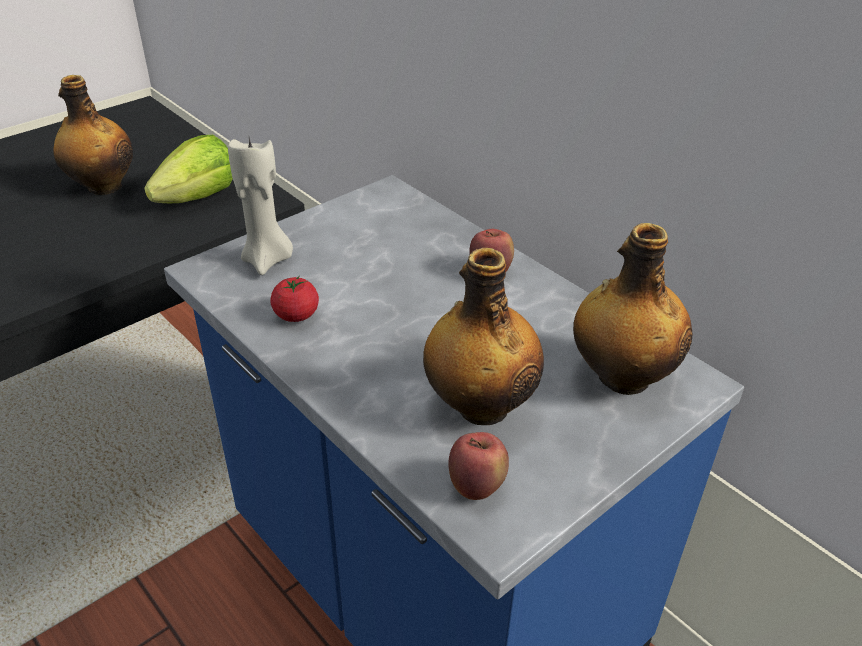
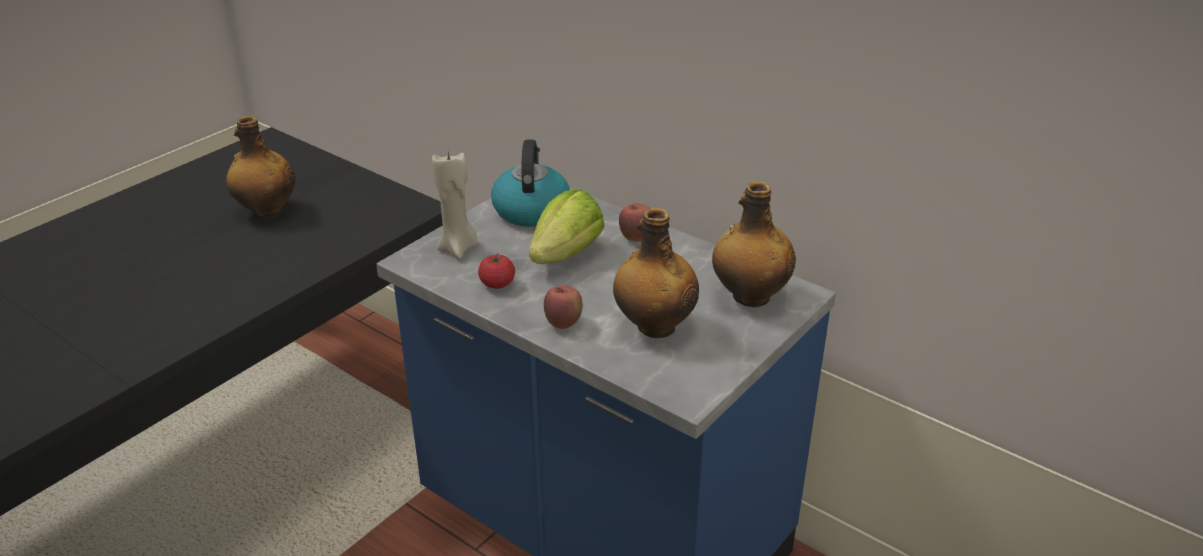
camera: 10 degrees left, 5 degrees down
lettuce [144,135,233,203] -> lettuce moved to [529,189,605,264]
apple [448,432,509,500] -> apple moved to [544,286,583,329]
none -> kettle [491,140,570,227]

